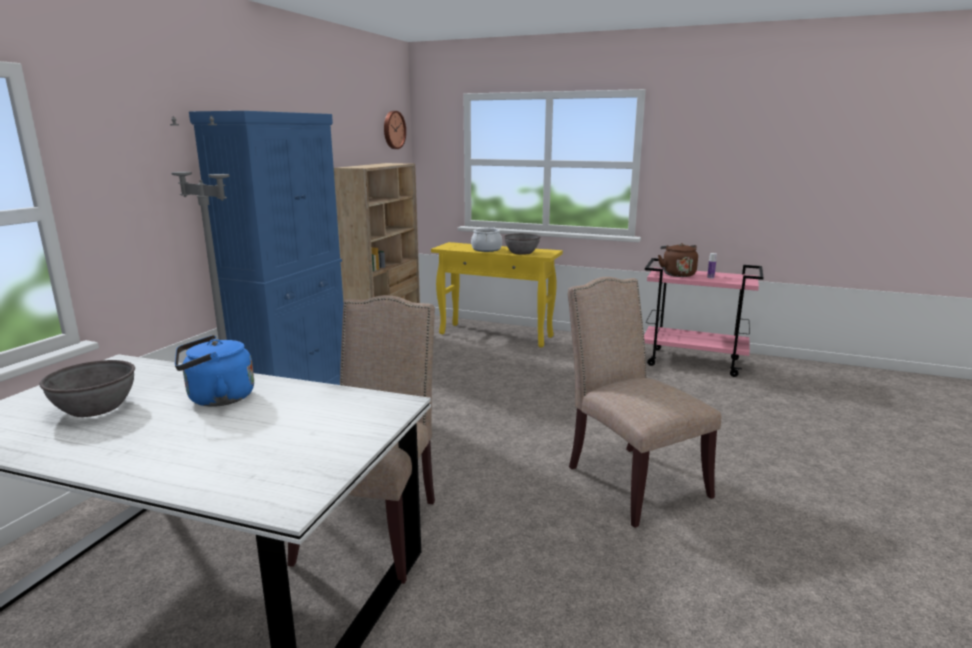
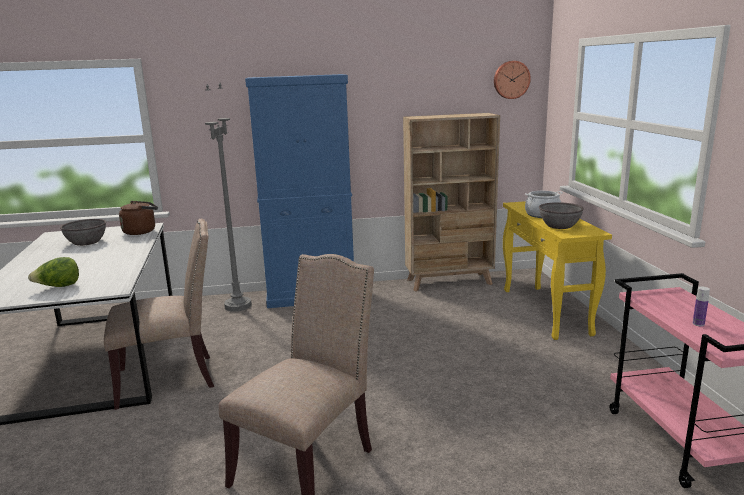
camera: 60 degrees right, 0 degrees up
blue kettle [175,335,254,407] -> none
brown kettle [658,243,698,277] -> brown kettle moved to [119,201,158,235]
none -> lettuce [28,257,79,287]

